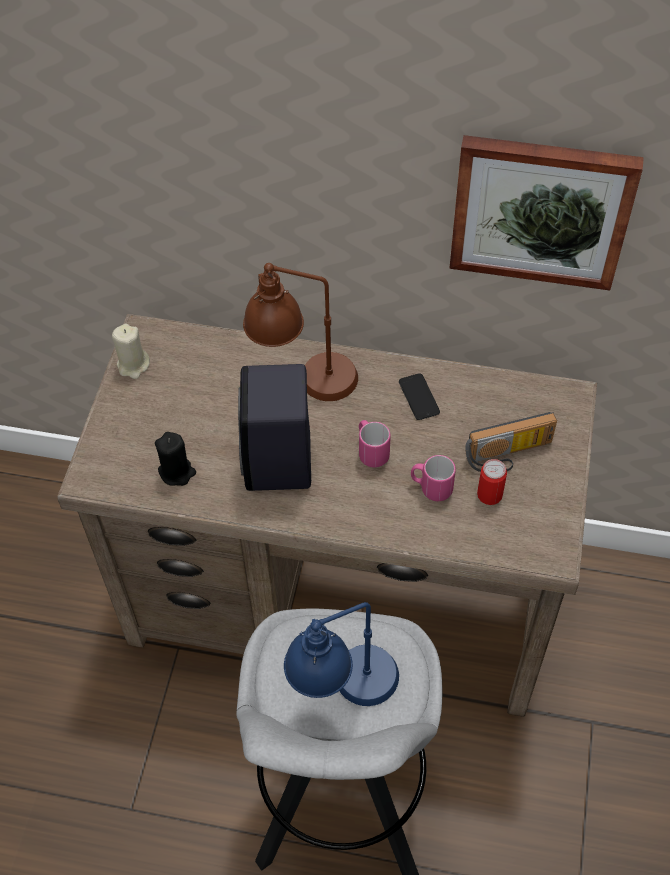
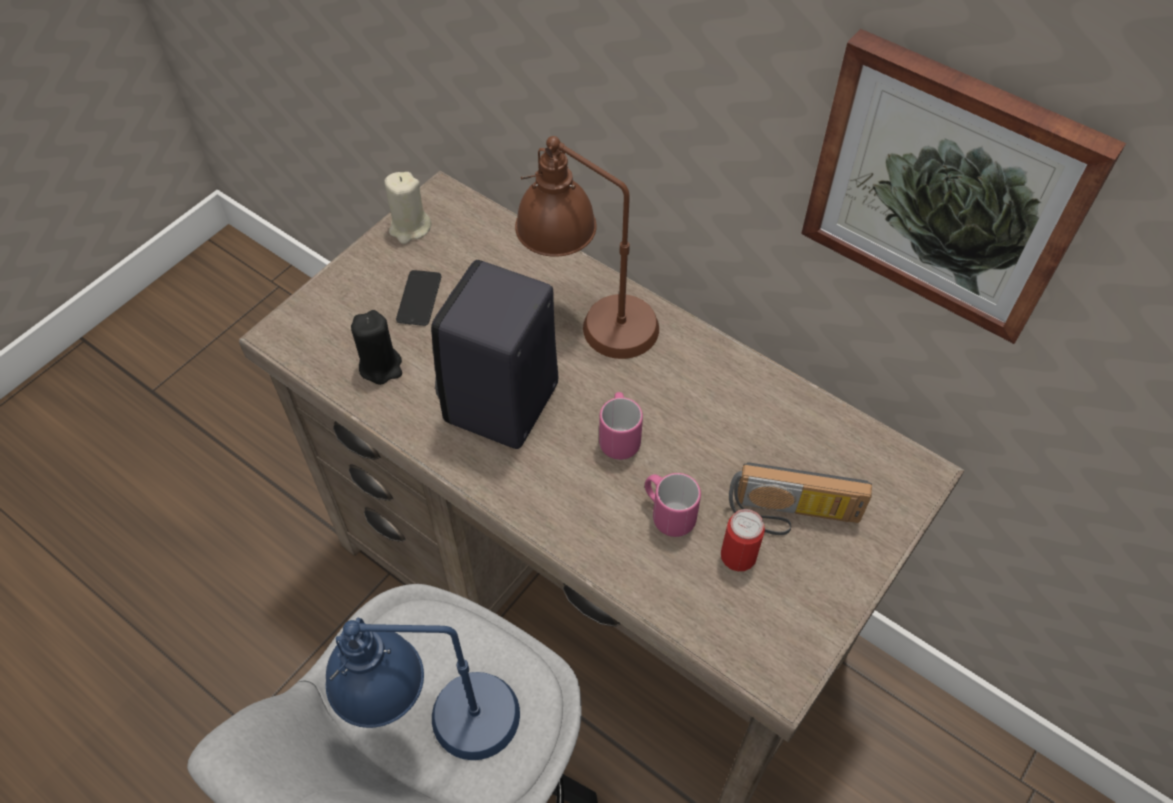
camera: 25 degrees right, 0 degrees up
phone [399,373,440,420] -> phone moved to [396,270,441,326]

